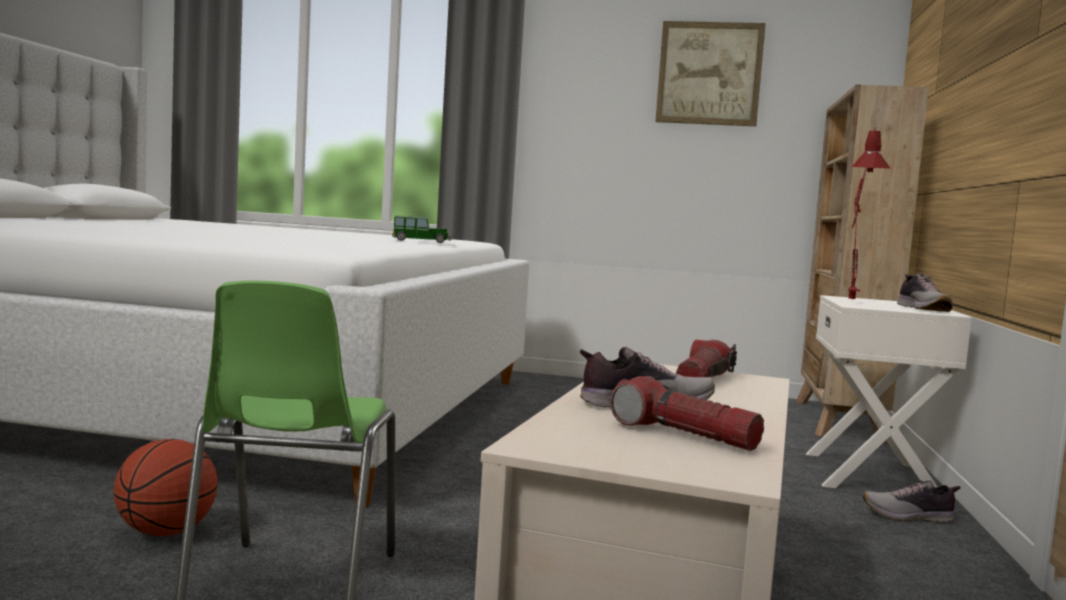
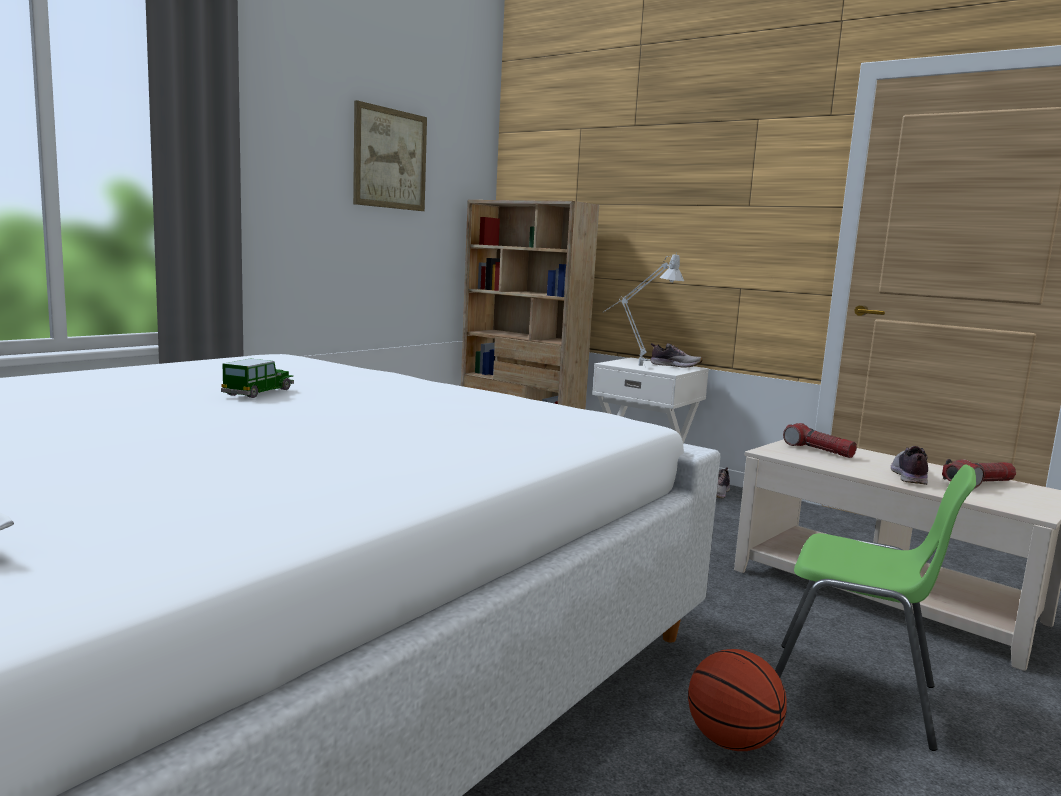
camera: 65 degrees left, 5 degrees up
toy car [392,215,451,243] -> toy car moved to [221,359,294,398]
red table lamp [848,127,891,299] -> grey table lamp [603,253,684,366]

